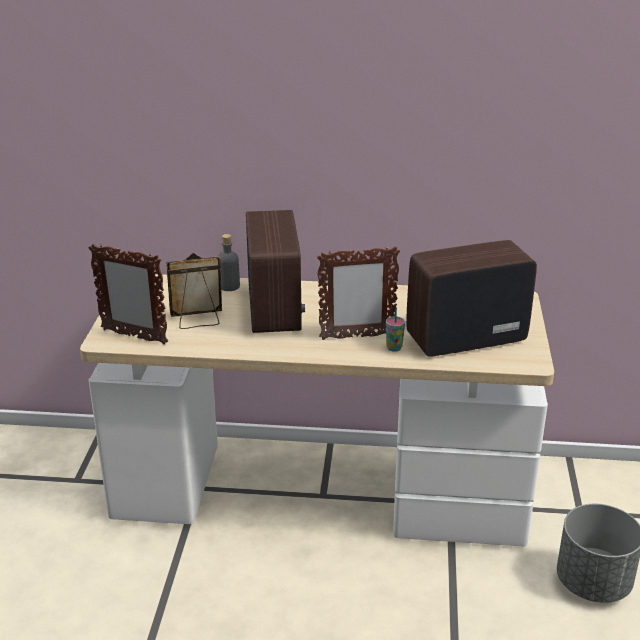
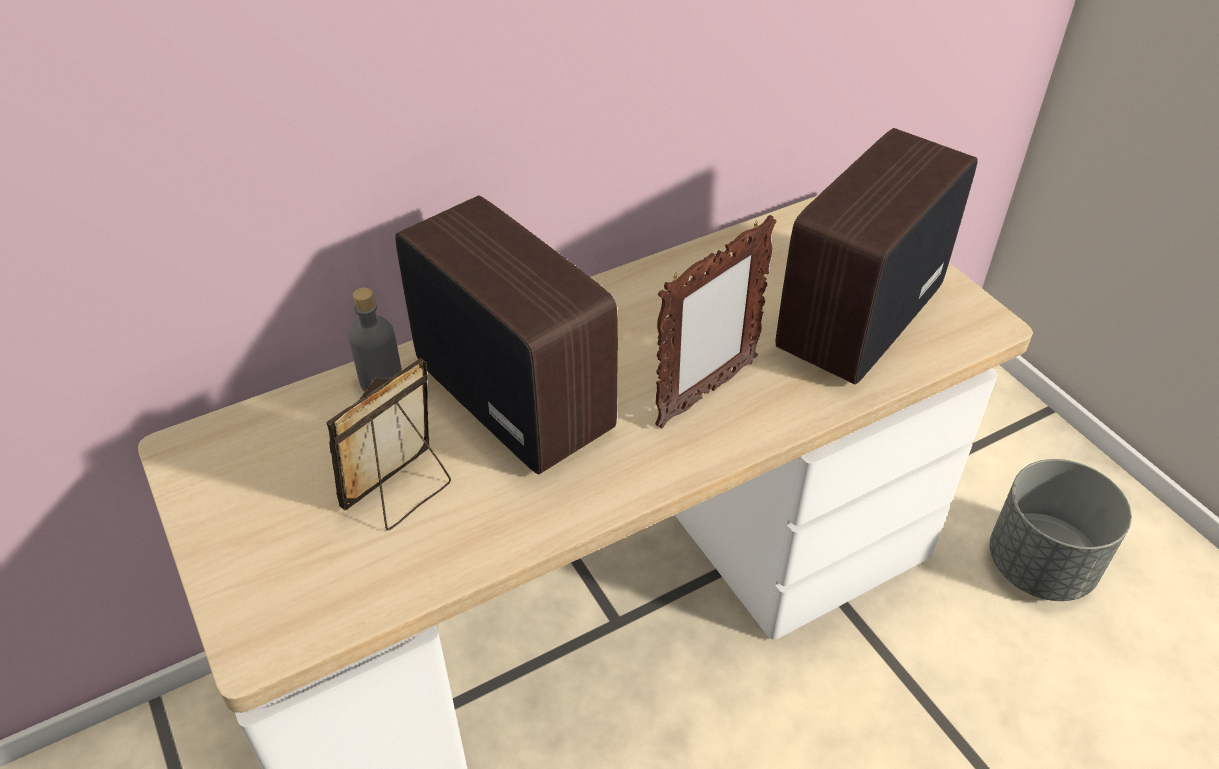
camera: 35 degrees left, 15 degrees up
picture frame [89,244,168,344] -> none
cup [386,307,405,352] -> none

